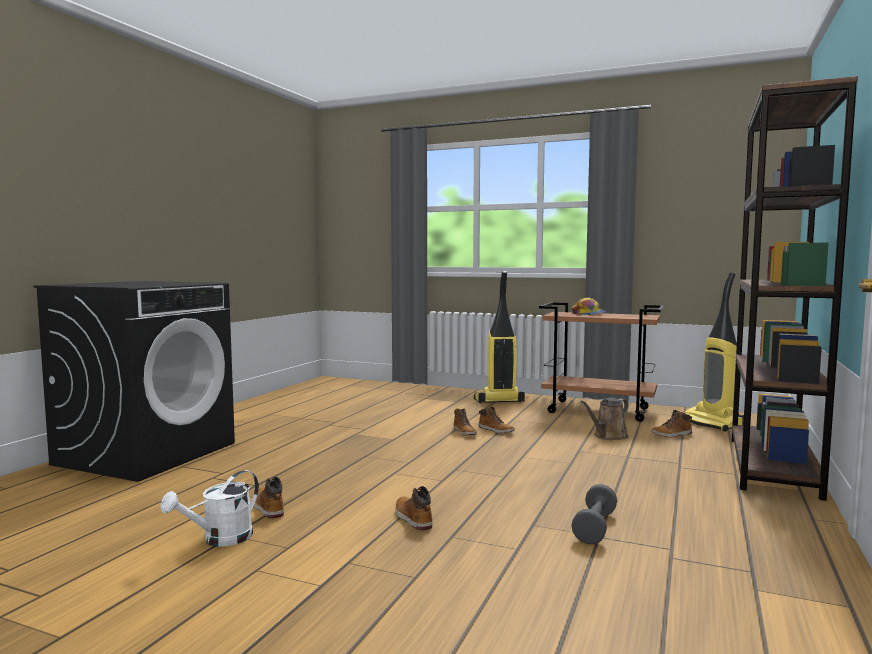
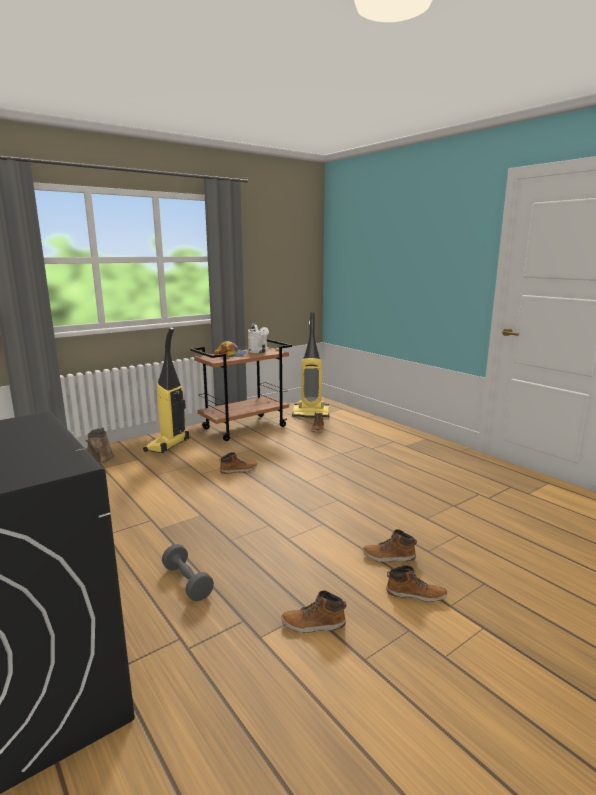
camera: 60 degrees left, 10 degrees up
white watering can [160,470,259,547] -> white watering can moved to [248,323,269,353]
boot [454,408,477,436] -> boot moved to [386,565,447,602]
grey dumbbell [572,484,617,544] -> grey dumbbell moved to [162,544,214,601]
brown watering can [581,398,629,440] -> brown watering can moved to [86,427,114,463]
brown bookcase [732,76,858,501] -> none

